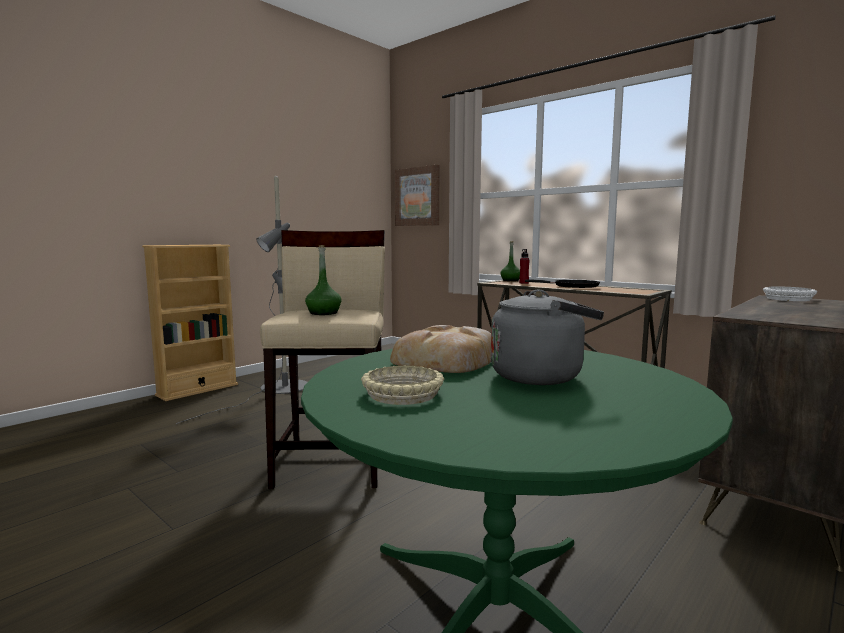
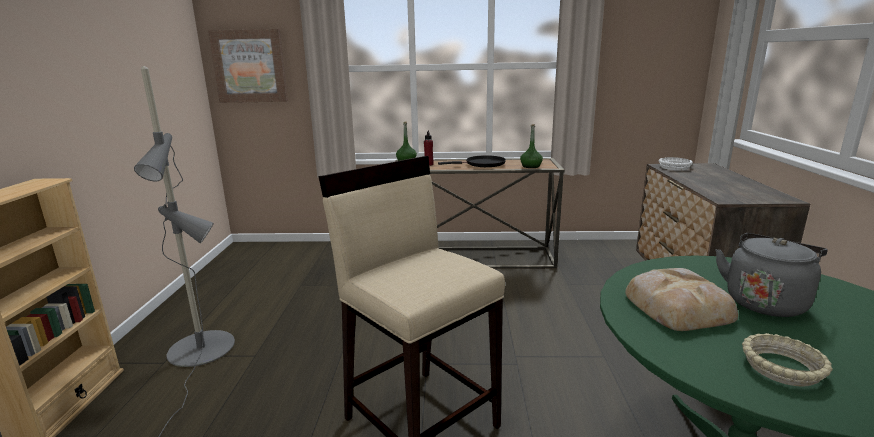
camera: 40 degrees left, 10 degrees up
green bottle [305,245,341,315] -> green bottle moved to [520,124,543,168]

